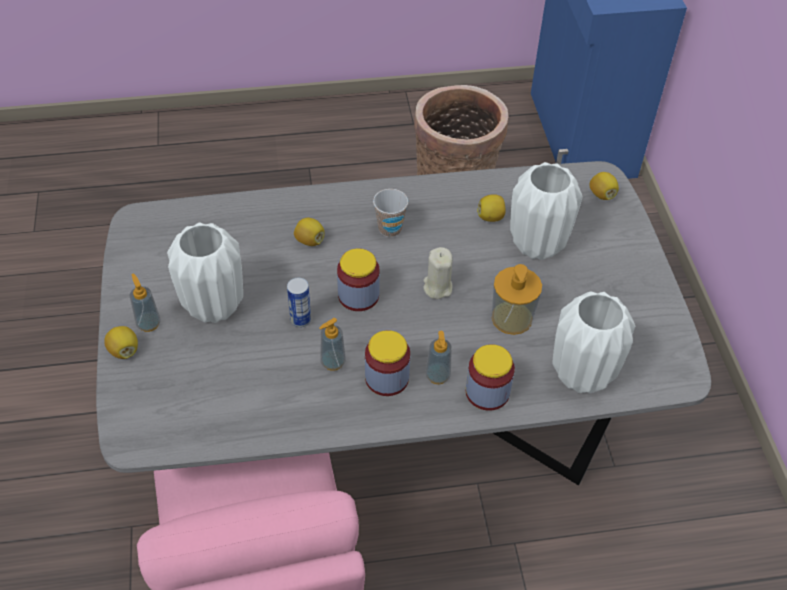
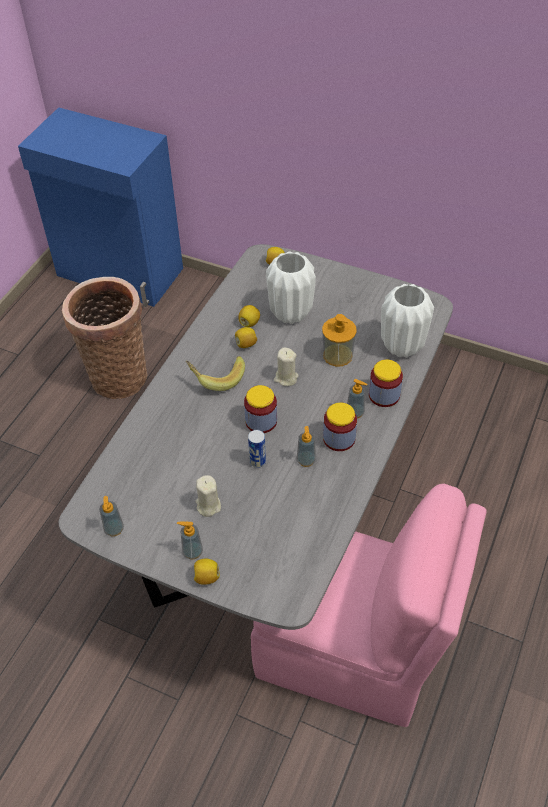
camera: 55 degrees left, 0 degrees up
white vase [167,222,243,323] -> beige candle [196,475,221,517]
lemon [294,218,325,246] -> lemon moved to [235,327,257,348]
cup [373,189,408,237] -> banana [186,356,245,391]
none -> soap dispenser [99,496,124,536]

